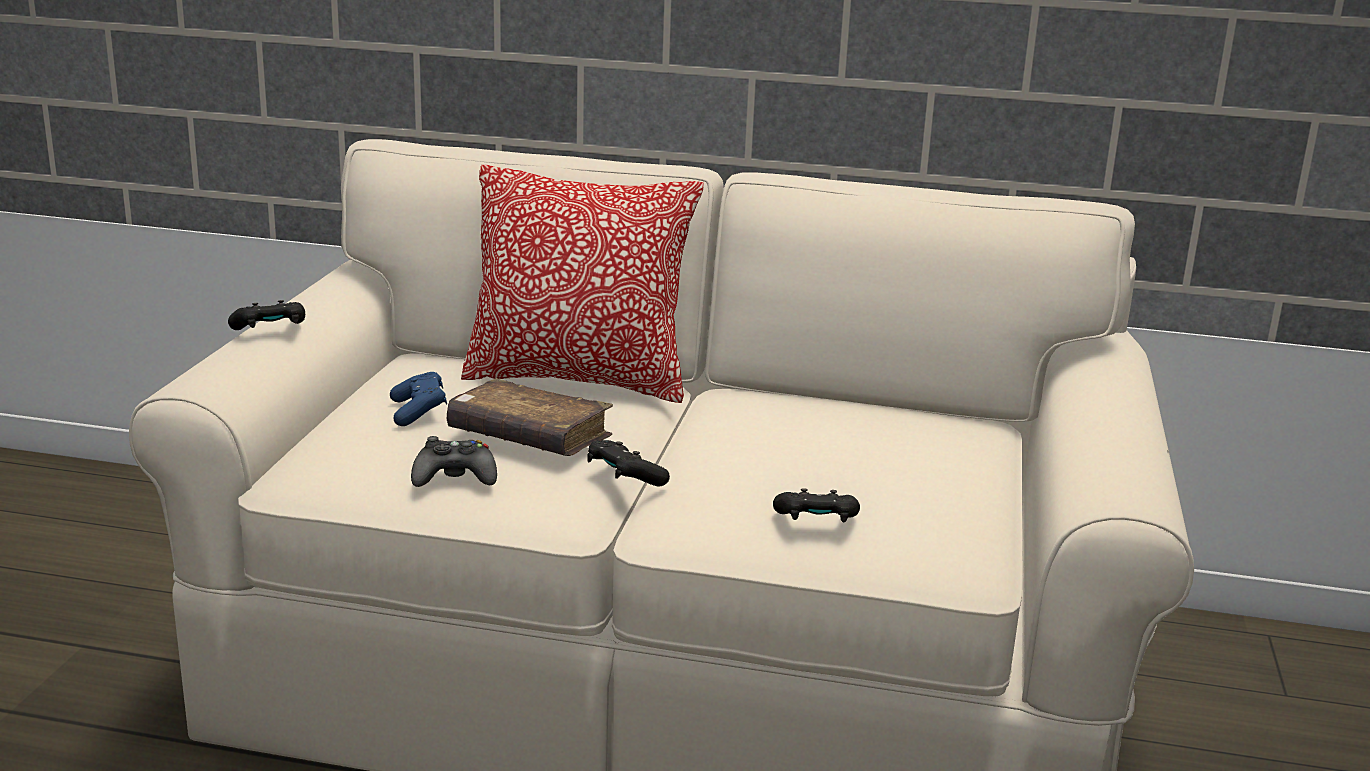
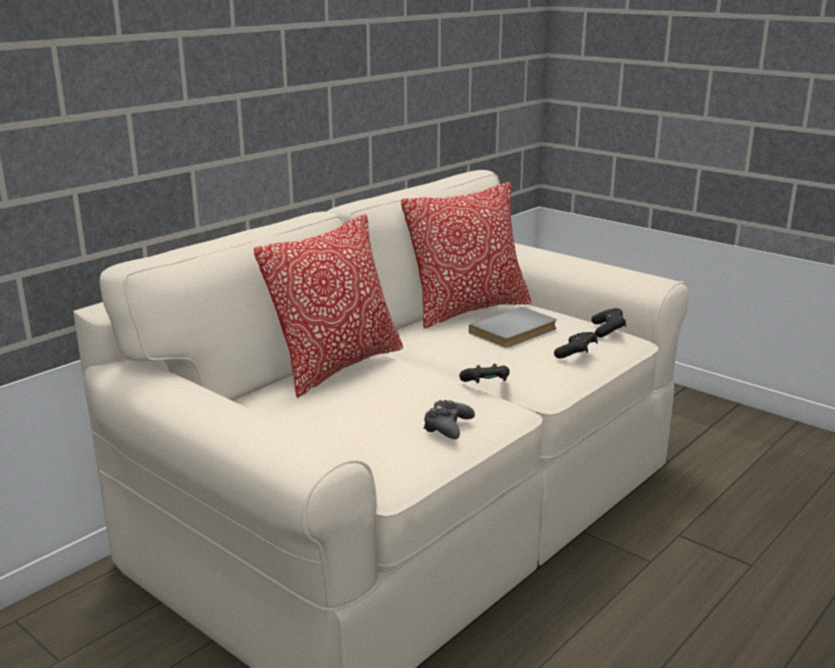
camera: 60 degrees left, 0 degrees up
black game controller [228,300,305,330] -> black game controller moved to [591,308,626,337]
blue game controller [390,372,447,426] -> none
brown book [447,378,613,456] -> none
none -> pillow [401,182,531,329]
none -> grey book [469,307,557,347]

